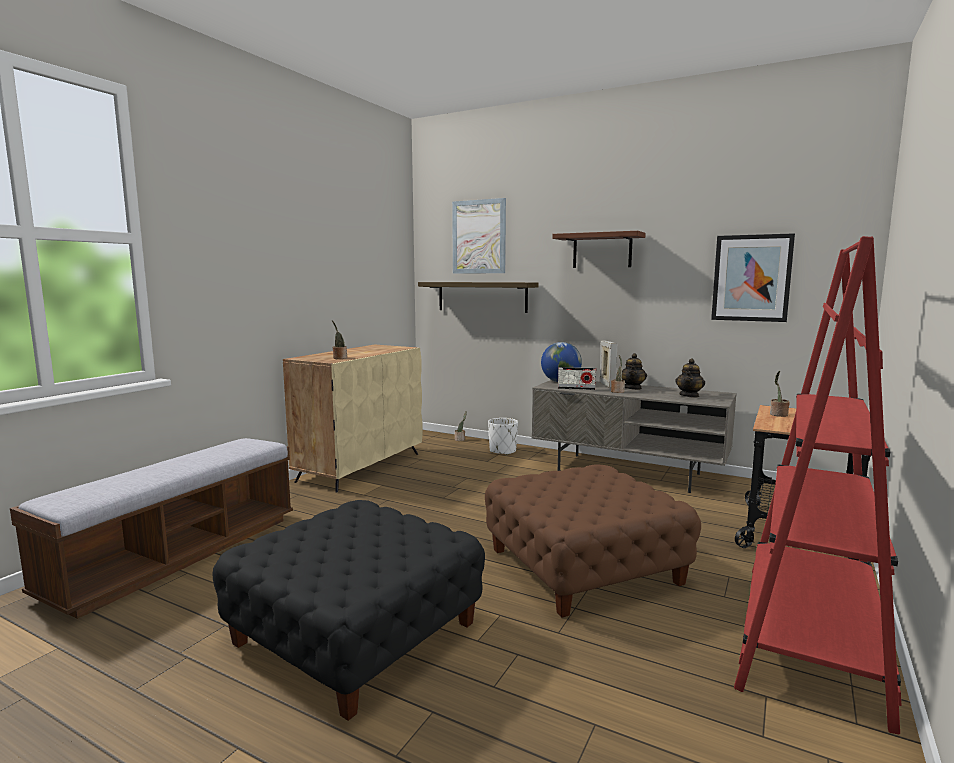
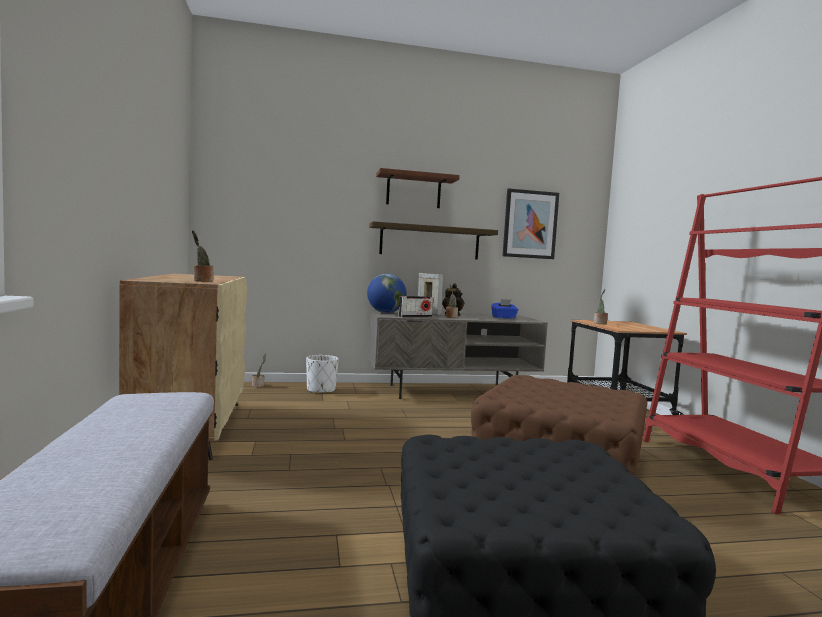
camera: 40 degrees left, 5 degrees down
shelf [418,282,538,313] -> shelf moved to [369,221,498,260]
picture [452,198,506,273] -> none
teapot [675,358,705,398] -> blue tissue box [491,299,518,319]

